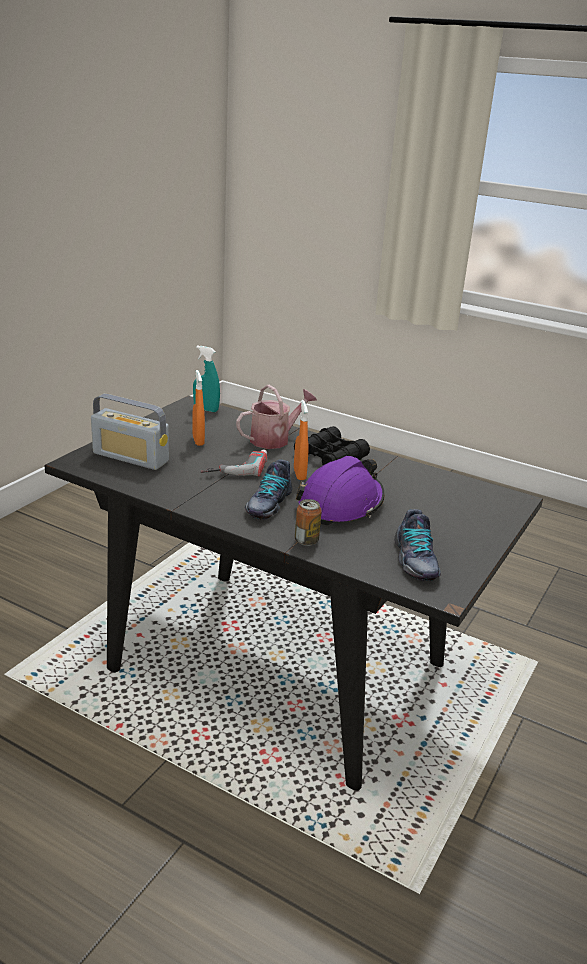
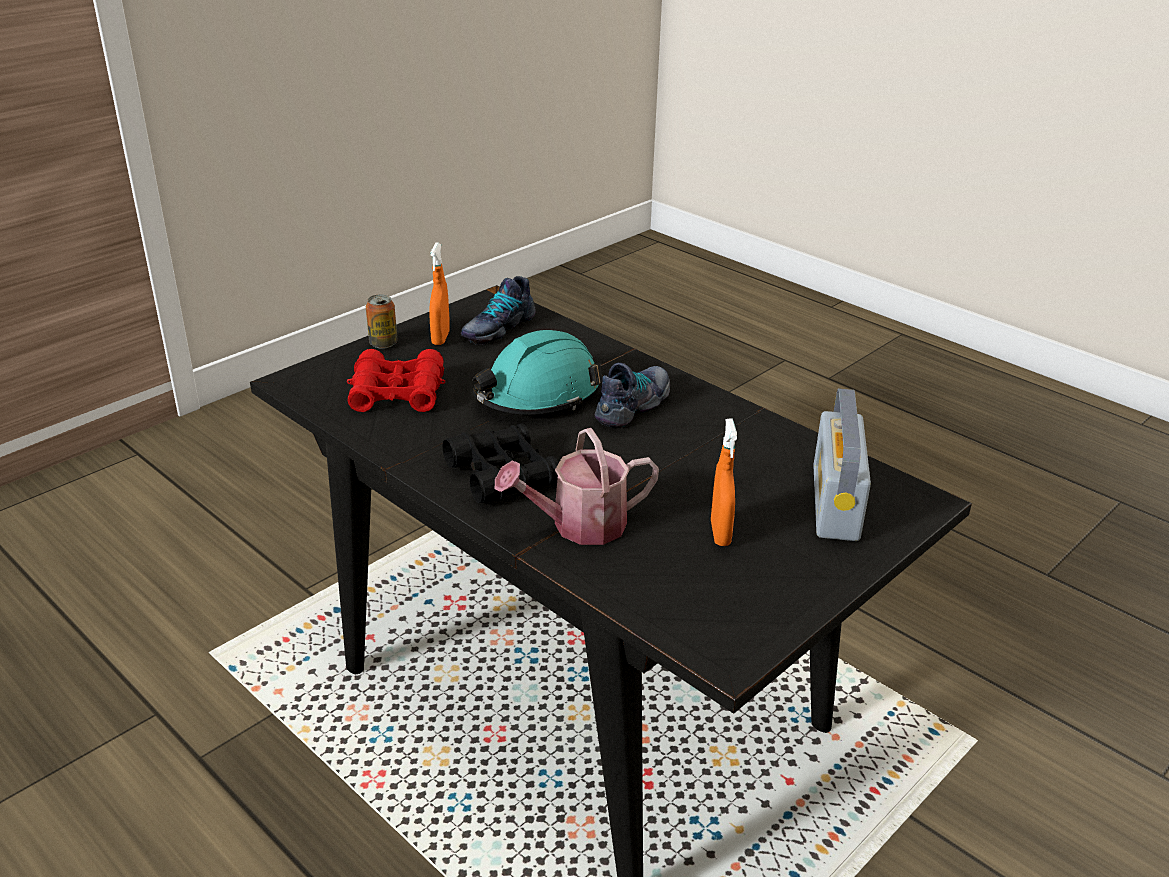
camera: 165 degrees left, 5 degrees up
radio [91,394,169,470] -> radio turned 120 degrees counterclockwise [813,389,871,541]
turquoise spray bottle [193,345,220,412] -> none
power drill [200,449,267,477] -> none
orange spray bottle [294,400,309,480] -> orange spray bottle moved to [429,243,450,345]
can [295,499,322,546] -> can moved to [366,294,398,349]
purple hard hat [296,456,384,525] -> turquoise hard hat [473,330,602,415]
shoe [394,509,441,581] -> shoe turned 150 degrees counterclockwise [461,276,536,345]
none -> red binoculars [347,349,445,412]

